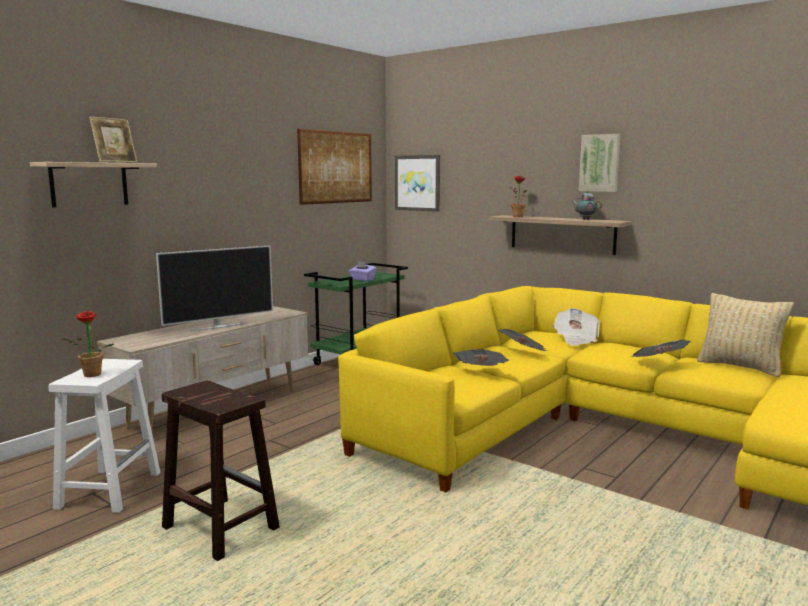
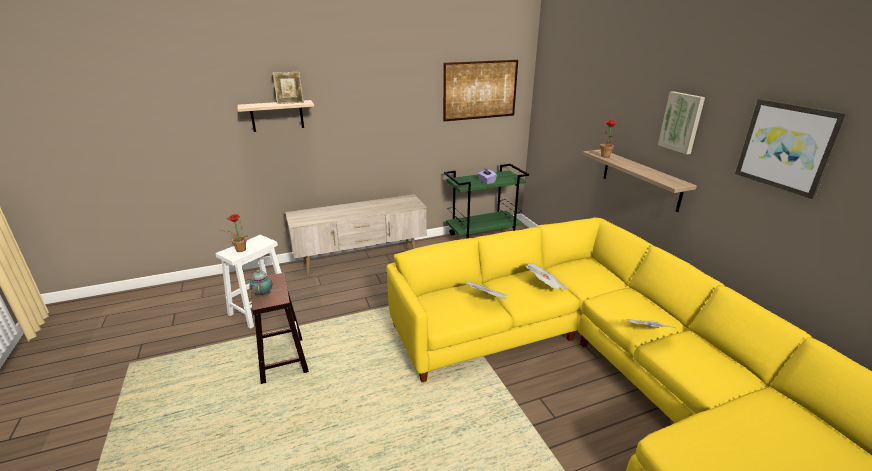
camera: 30 degrees right, 15 degrees up
television [156,246,273,331] -> none
picture [395,155,440,212] -> picture moved to [735,99,848,199]
newspaper [553,308,600,346] -> none
teapot [571,191,602,220] -> teapot moved to [249,270,272,298]
beige pillow [697,293,794,377] -> none

